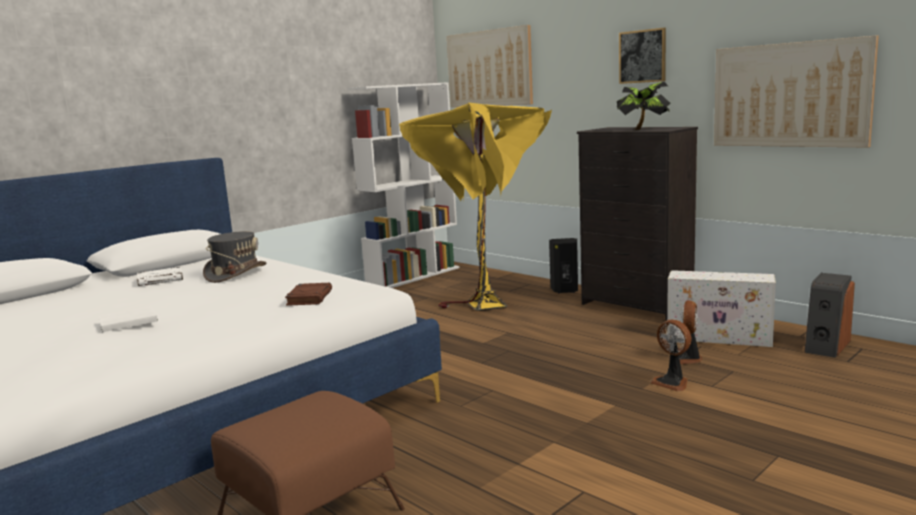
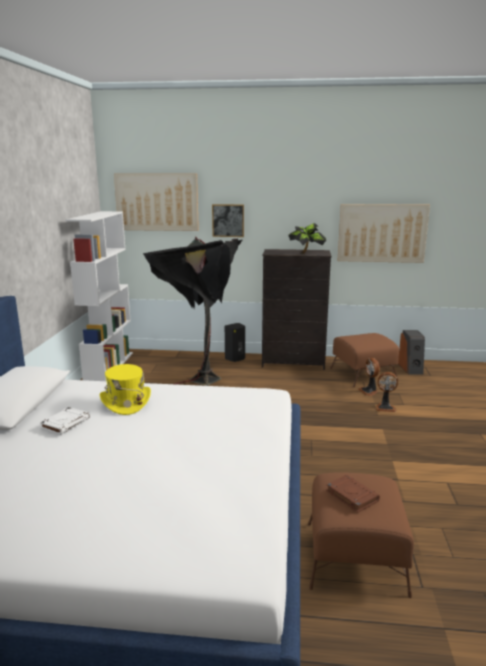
camera: 40 degrees left, 5 degrees up
white book [98,307,158,332] -> none
grey hat [203,231,267,283] -> yellow hat [100,364,151,415]
brown book [285,283,332,306] -> brown book moved to [326,475,380,513]
yellow floor lamp [399,102,552,311] -> black floor lamp [143,236,242,386]
picture [619,28,666,84] -> picture moved to [212,204,244,237]
white storage box [667,270,776,347] -> brown ottoman [330,333,399,387]

